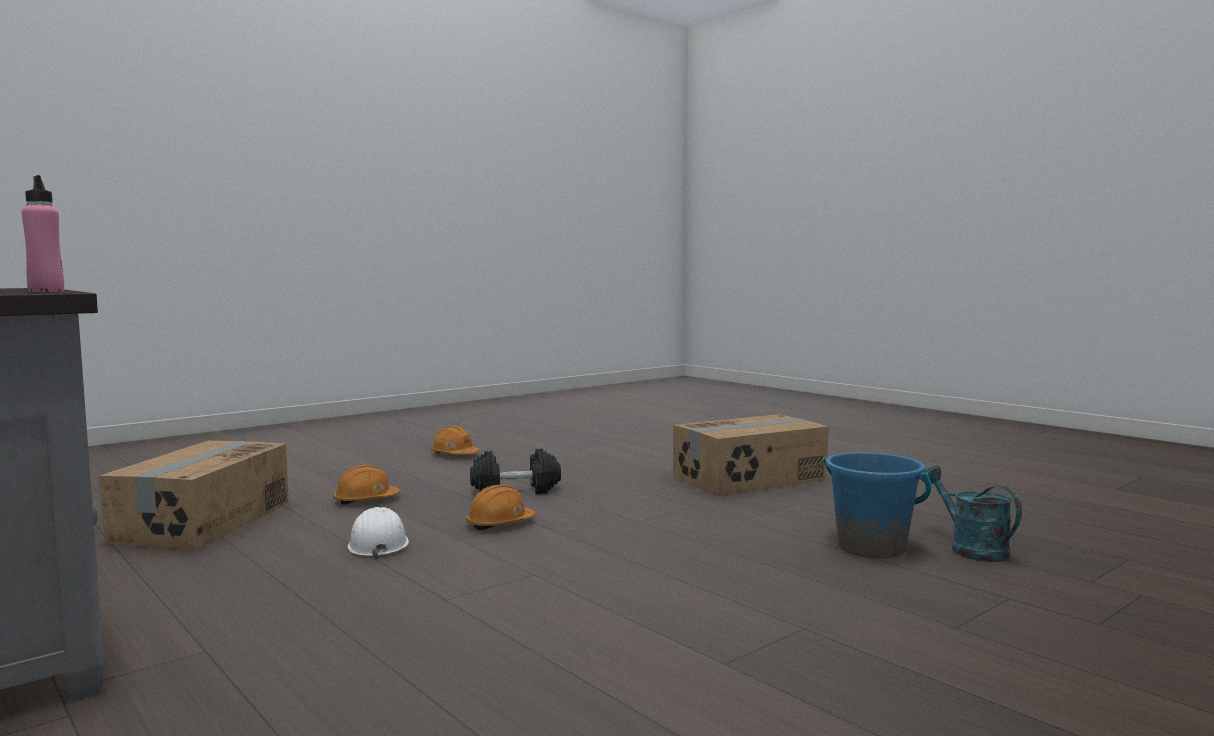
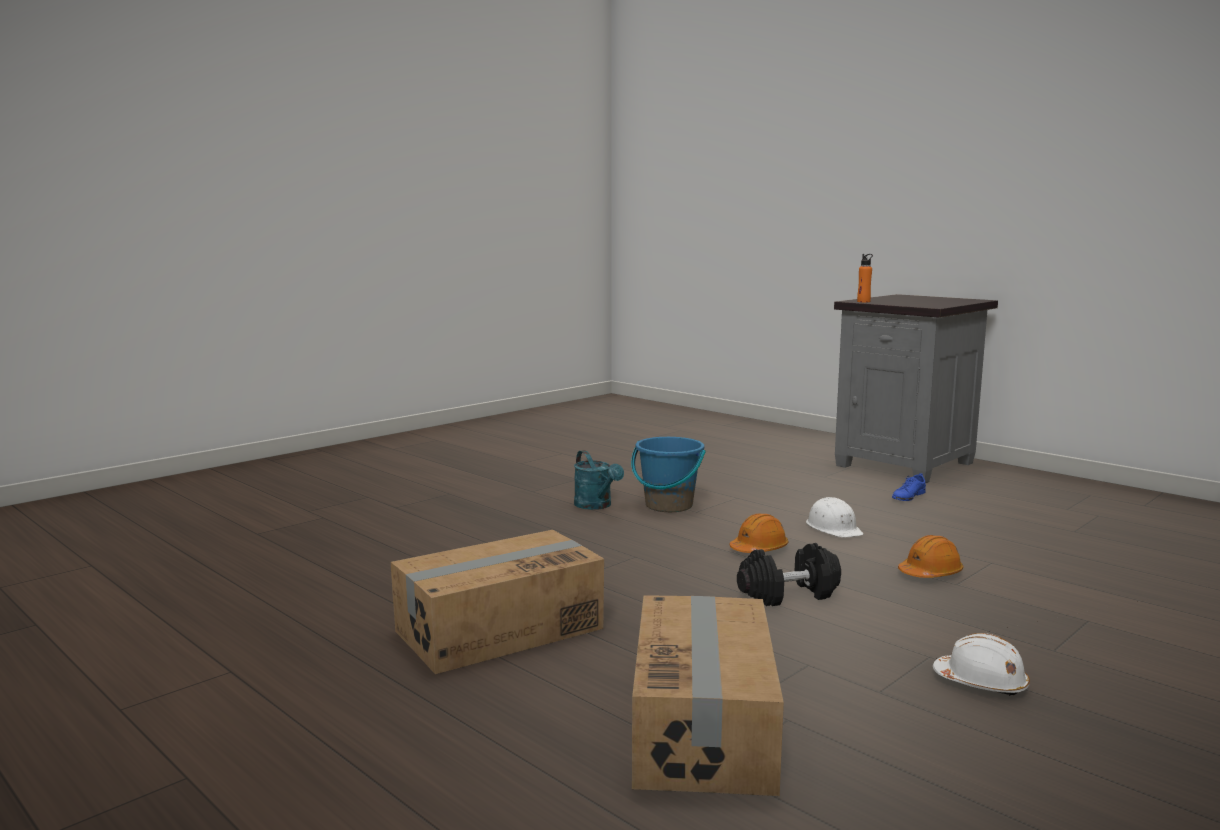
camera: 175 degrees right, 5 degrees up
pink bottle [22,175,64,292] -> orange bottle [857,254,873,302]
cardboard box [99,441,288,550] -> cardboard box moved to [632,595,784,796]
orange hard hat [431,426,480,455] -> white hard hat [933,633,1030,696]
blue bucket [823,452,932,559] -> blue bucket moved to [631,437,706,512]
turquoise watering can [922,466,1022,562] -> turquoise watering can moved to [574,450,624,510]
none -> blue shoe [892,473,926,501]

